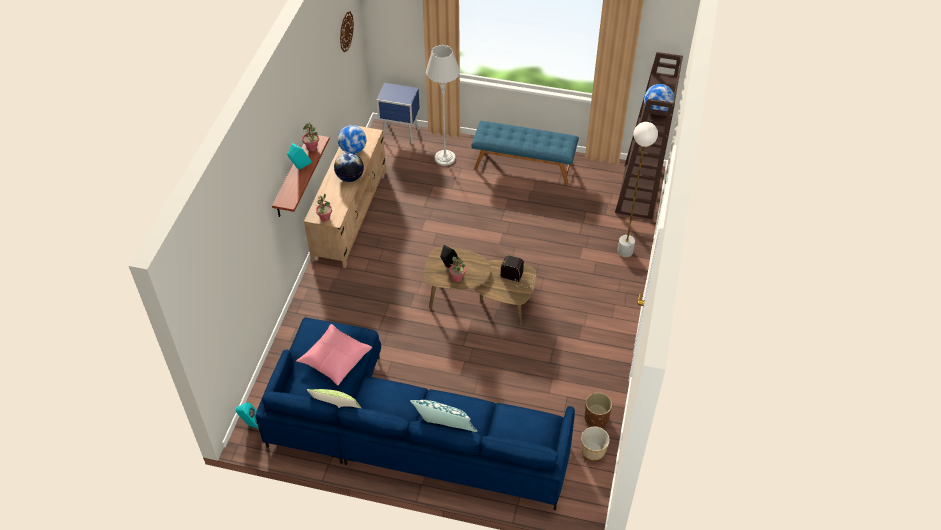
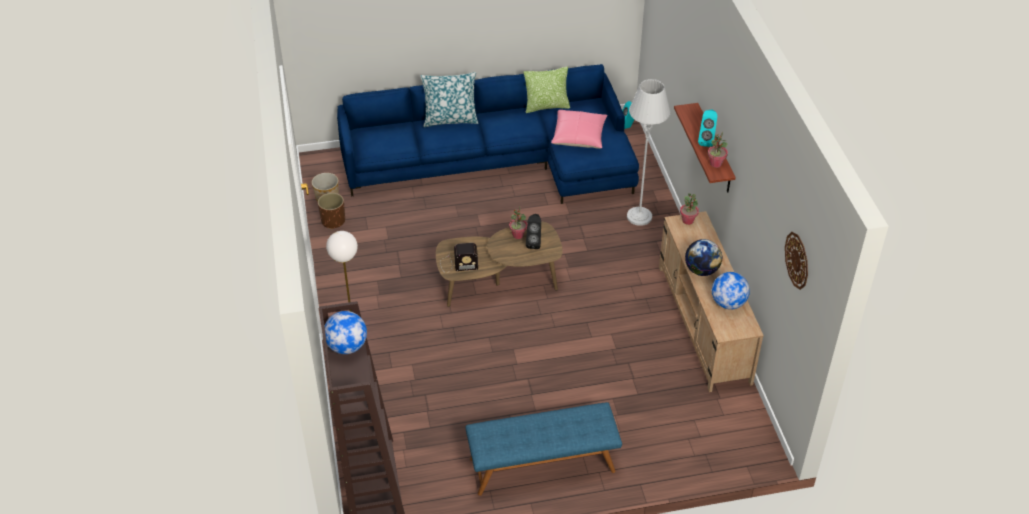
camera: 155 degrees right, 5 degrees down
blue nightstand [376,83,420,144] -> none
grey floor lamp [426,45,460,166] -> grey floor lamp moved to [627,79,670,226]

